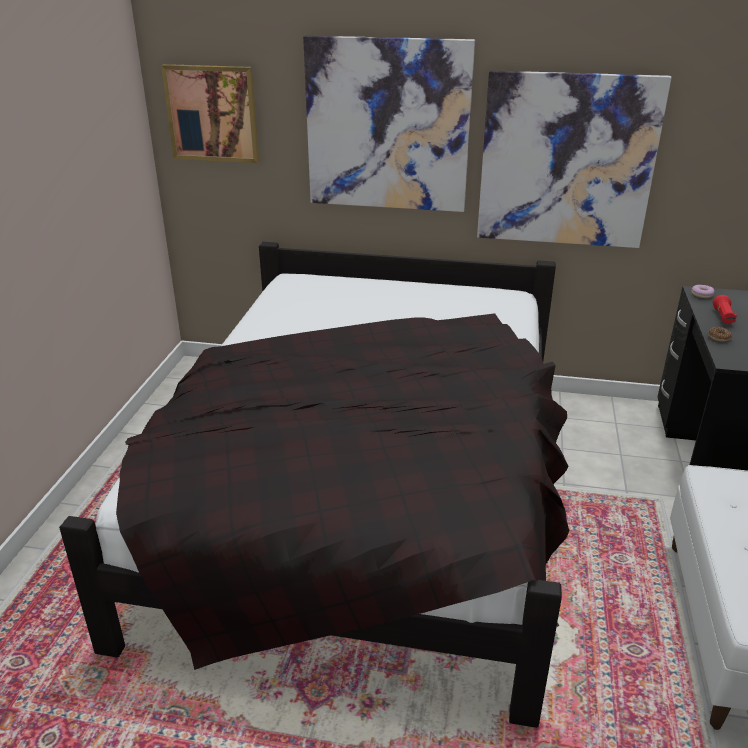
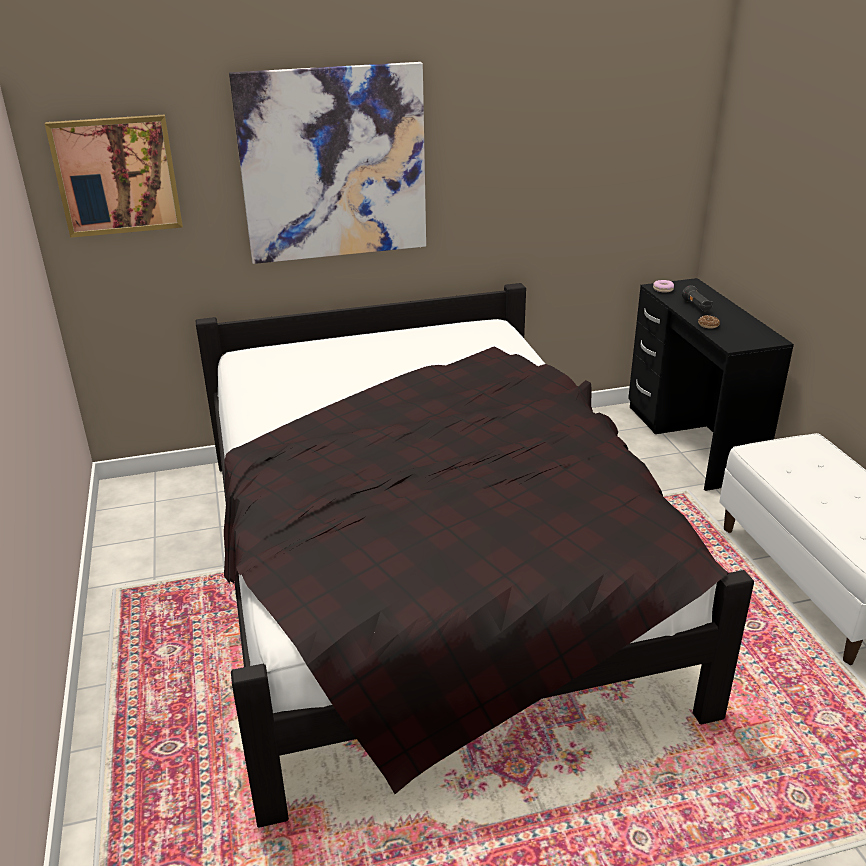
camera: 25 degrees left, 0 degrees up
picture [477,70,672,248] -> none
red flashlight [713,295,737,324] -> black flashlight [682,285,713,312]

